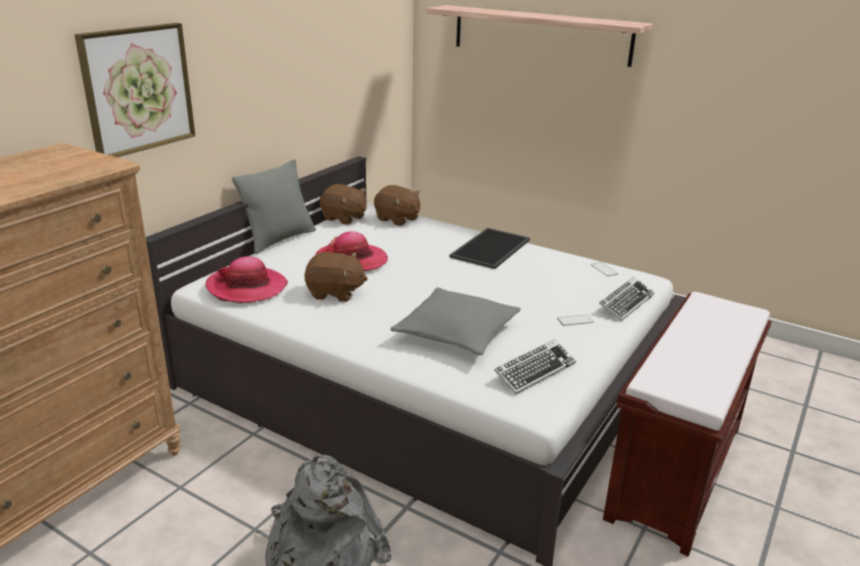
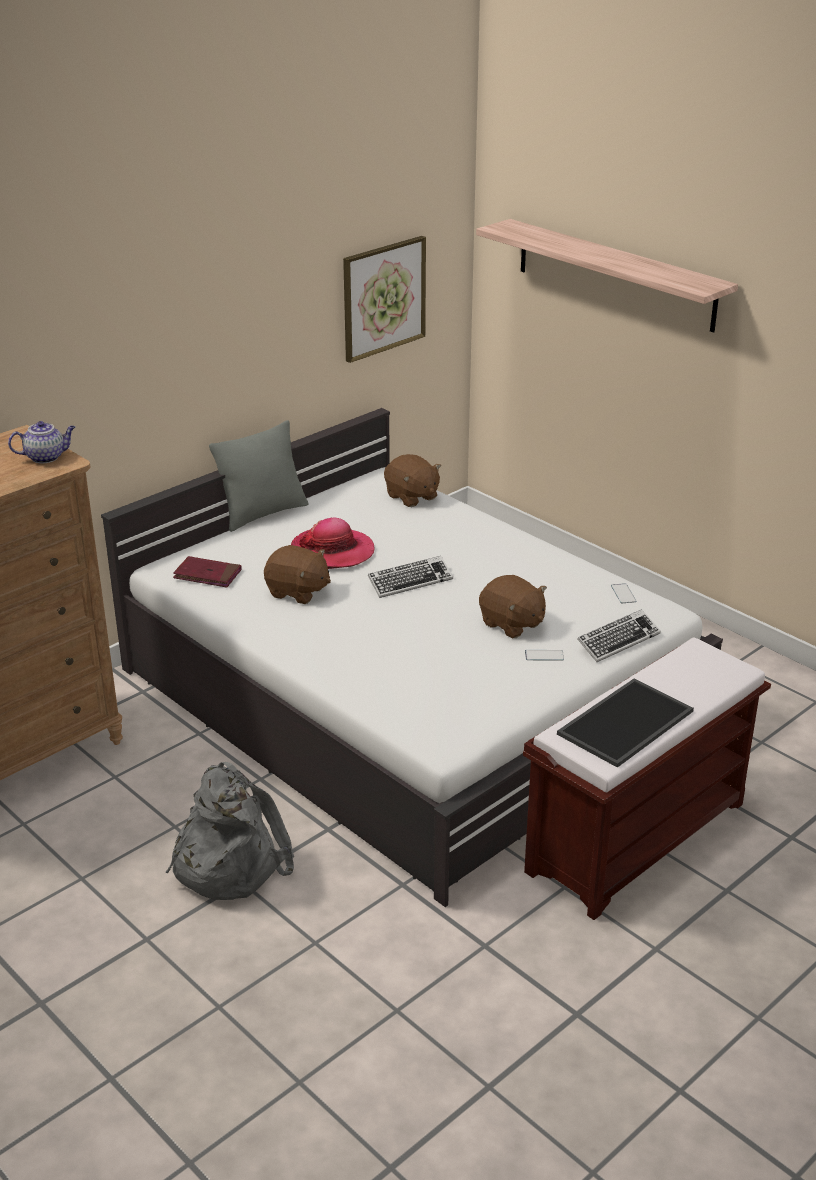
camera: 15 degrees right, 5 degrees up
picture [75,23,195,157] -> picture moved to [343,236,426,363]
hat [206,256,288,303] -> red book [173,556,241,588]
brown plush toy [320,184,367,225] -> brown plush toy moved to [479,575,547,638]
grey pillow [390,288,521,355] -> none
tray [449,228,530,269] -> tray moved to [557,679,694,768]
keyboard [494,339,576,394] -> keyboard moved to [368,556,453,598]
none -> teapot [8,421,75,463]

